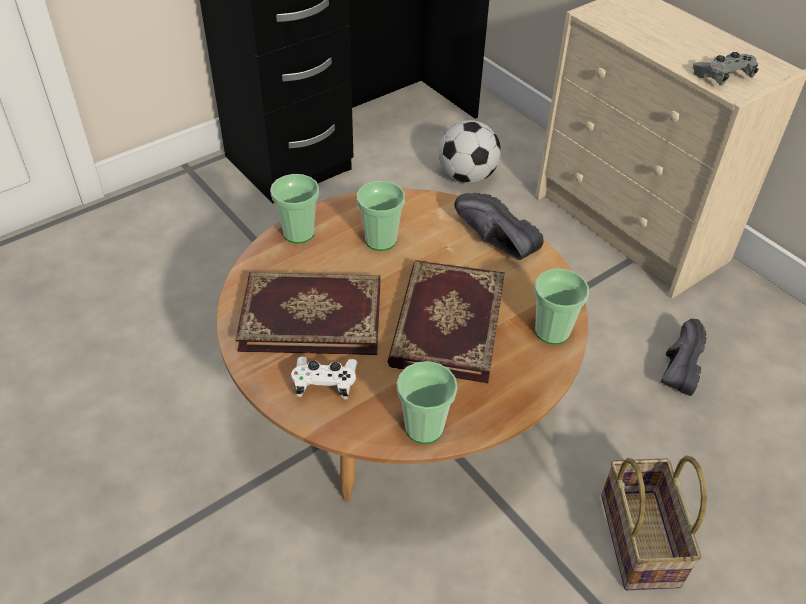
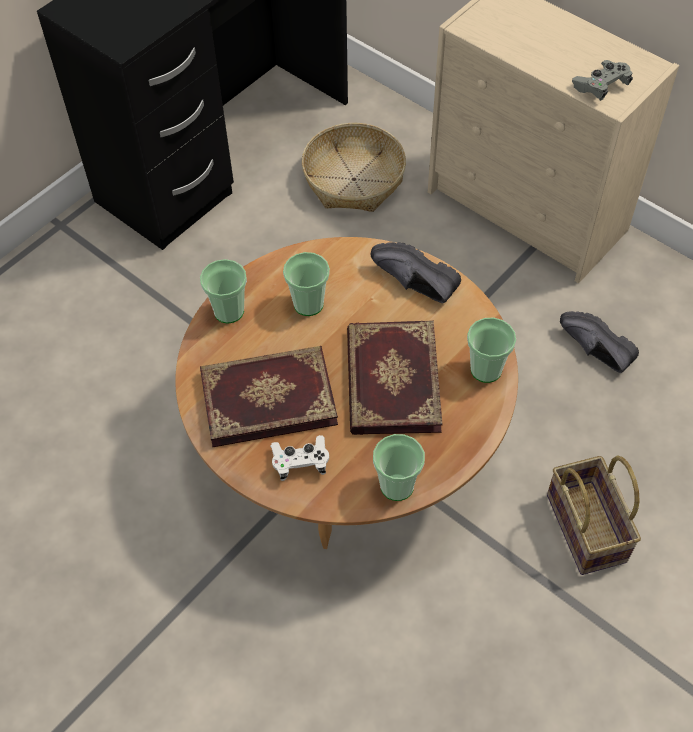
camera: 10 degrees left, 10 degrees up
football [439,120,501,183] -> basket [301,123,406,212]
black shoe [661,319,706,396] -> black shoe turned 60 degrees counterclockwise [560,311,639,373]

